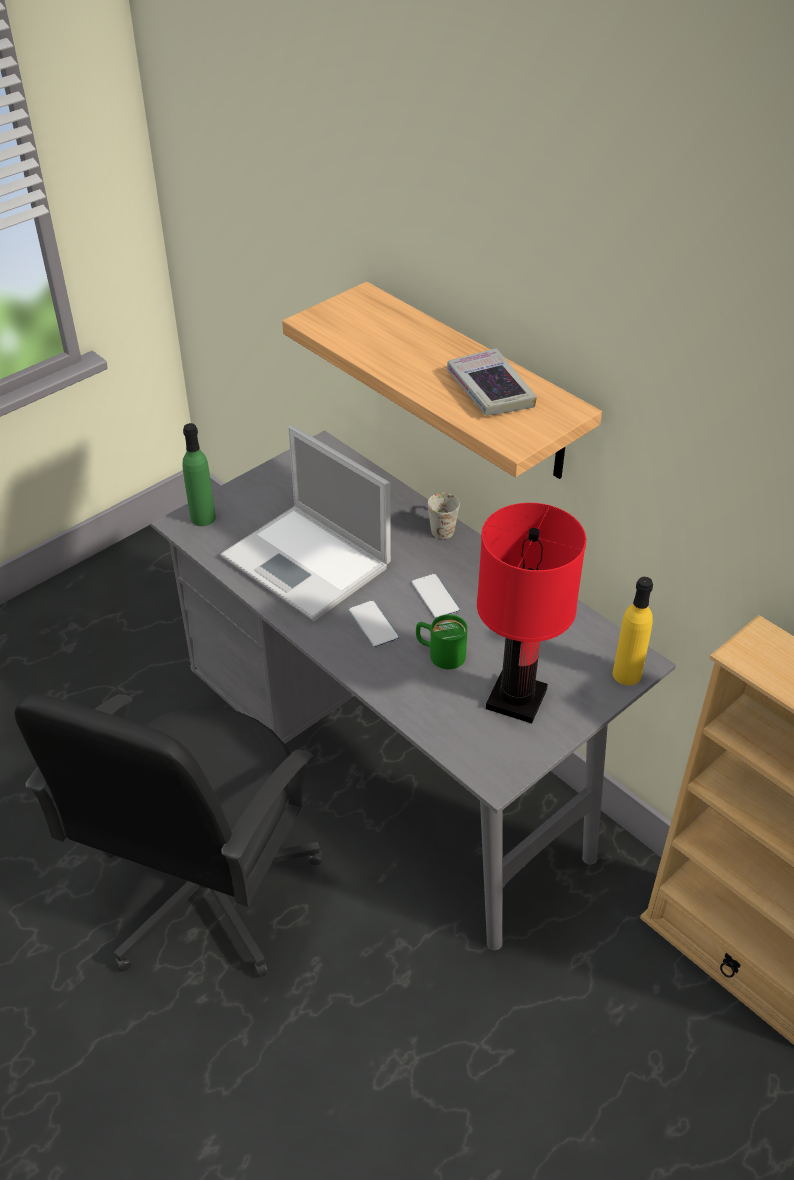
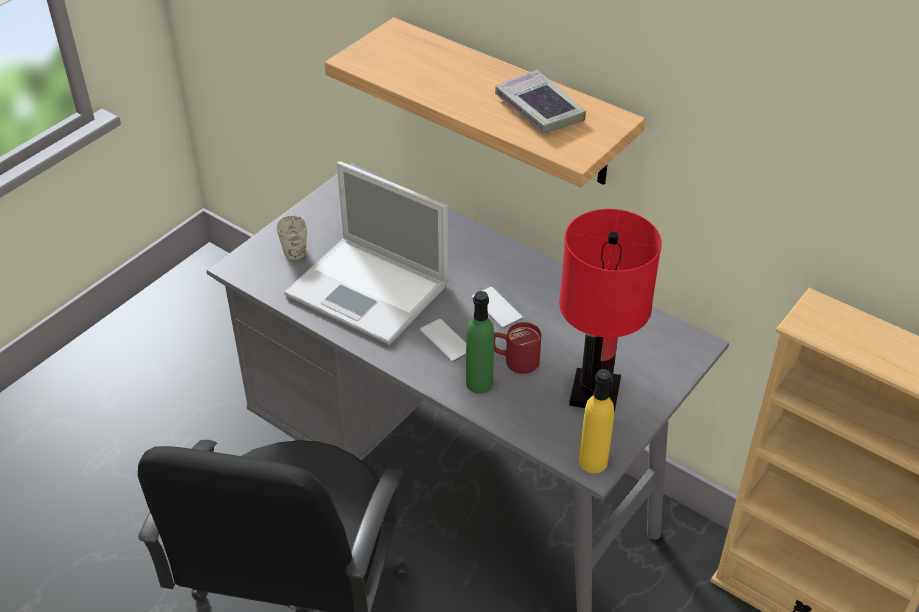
camera: 10 degrees left, 0 degrees up
green bottle [182,423,216,526] -> green bottle moved to [466,291,494,394]
green mug [416,614,468,669] -> red mug [494,322,541,374]
white mug [428,492,460,539] -> white mug moved to [276,215,307,260]
yellow bottle [613,577,653,685] -> yellow bottle moved to [579,369,614,473]

